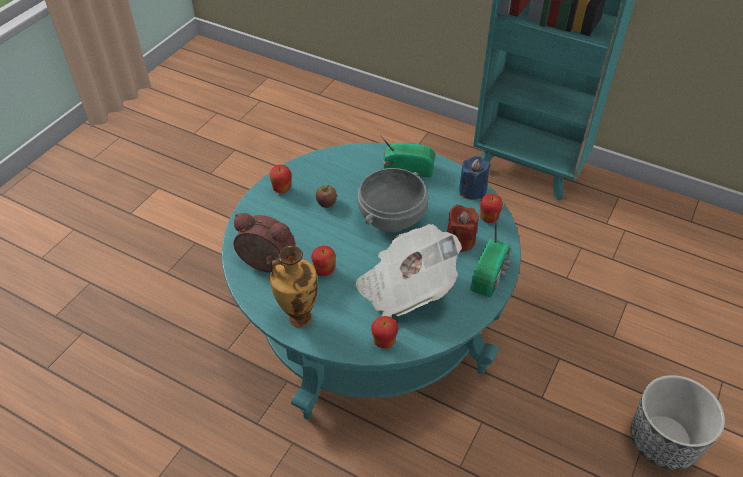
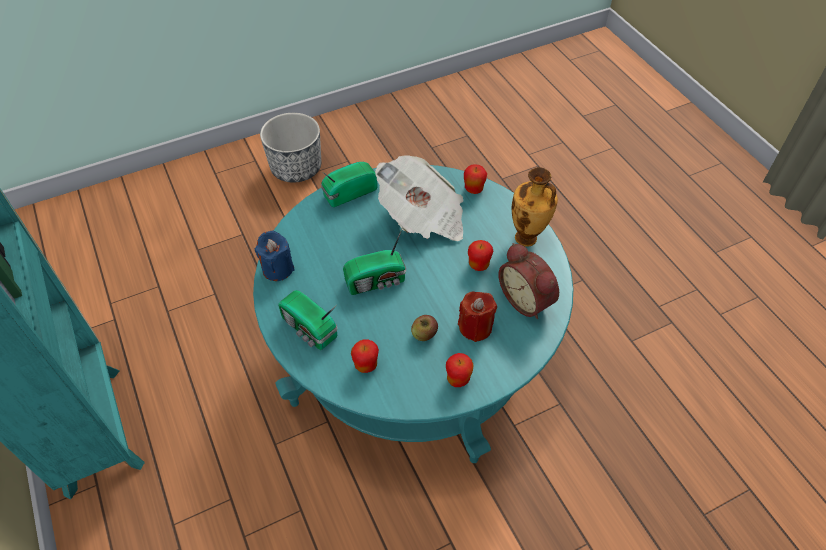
camera: 145 degrees left, 5 degrees up
grey bowl [357,168,429,232] -> radio [343,227,406,295]
red candle [447,205,479,252] -> red candle moved to [458,291,497,342]
apple [480,194,503,223] -> apple moved to [351,339,379,373]

